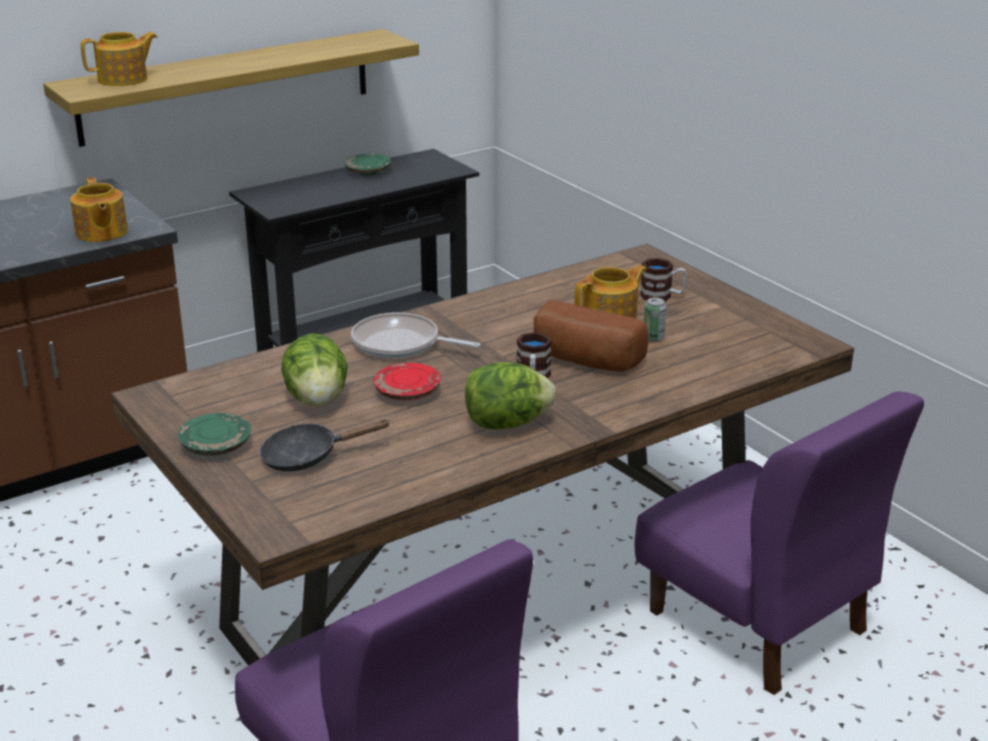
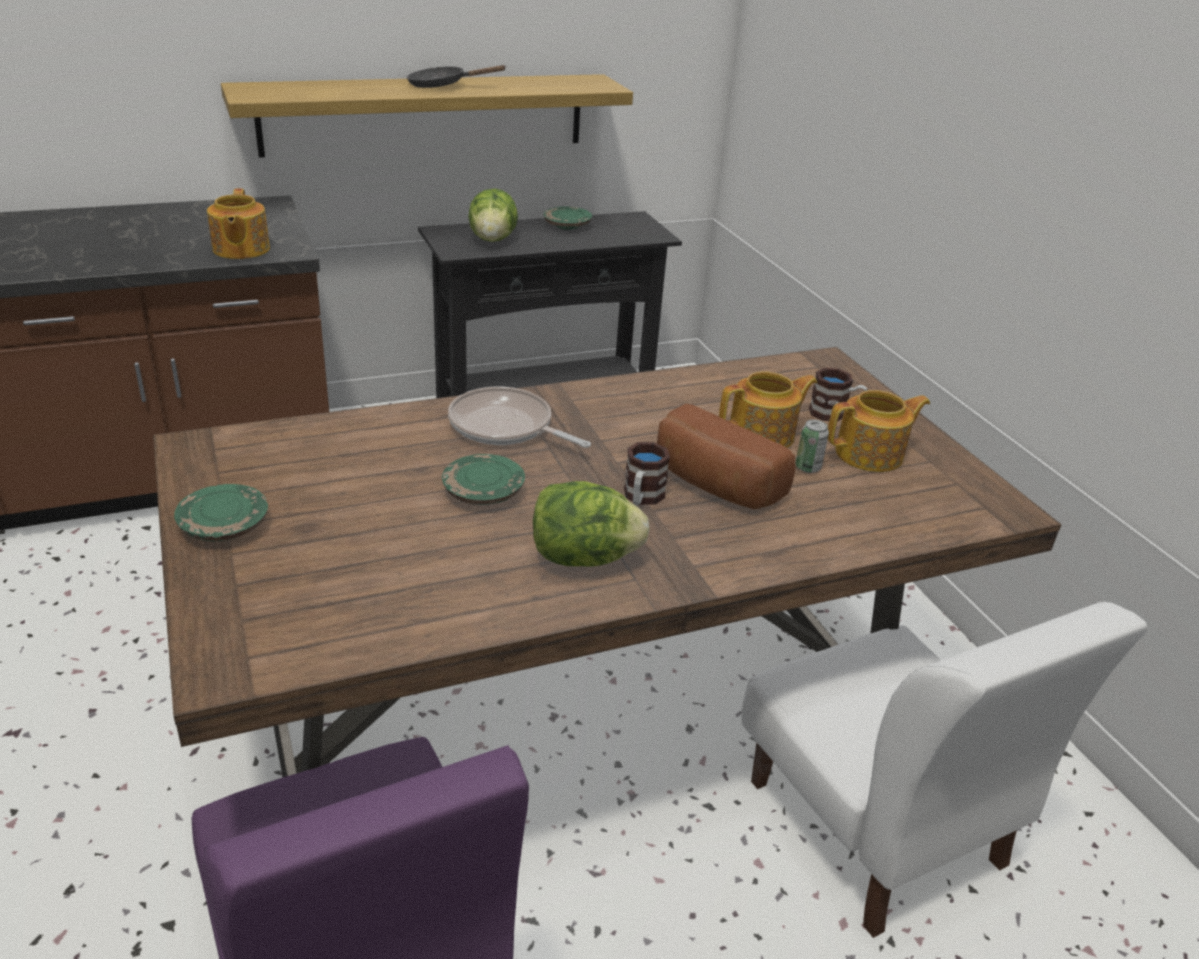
camera: 10 degrees right, 5 degrees up
teapot [81,32,157,86] -> teapot moved to [828,390,930,472]
black frying pan [259,419,391,471] -> black frying pan moved to [407,65,507,88]
lettuce [281,333,348,406] -> lettuce moved to [468,189,518,242]
red plate [373,363,441,400] -> green plate [442,454,525,505]
purple chair [635,391,924,695] -> white chair [742,602,1147,938]

